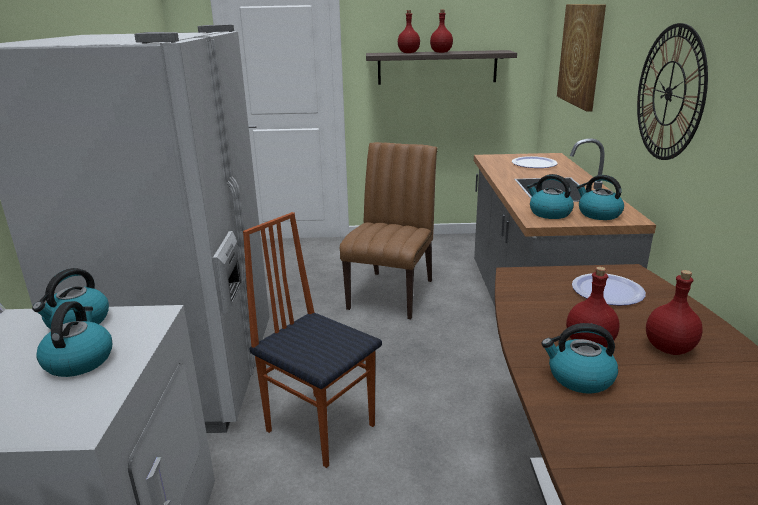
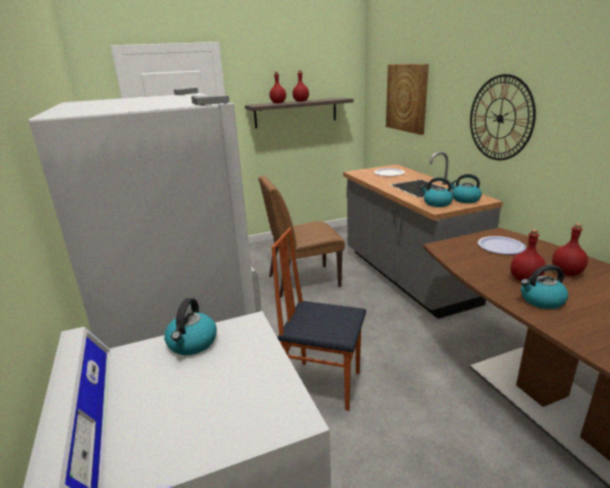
camera: 20 degrees left, 0 degrees up
kettle [36,301,112,377] -> none
brown chair [340,142,438,319] -> brown chair turned 105 degrees counterclockwise [258,175,345,298]

